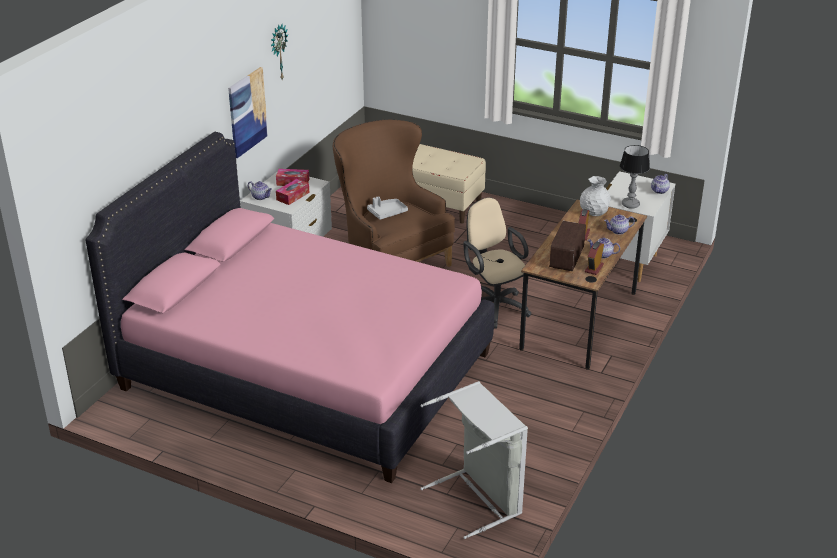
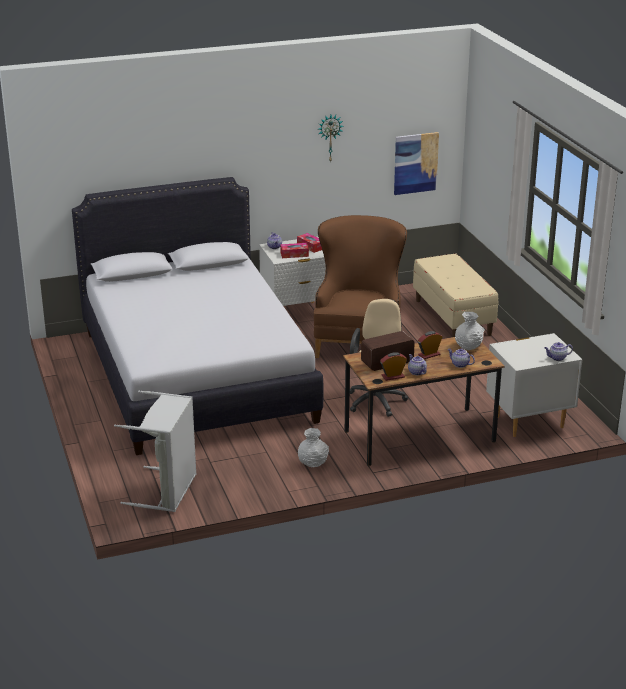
camera: 45 degrees right, 5 degrees down
pink bed [85,132,494,483] -> white bed [72,177,324,455]
picture [228,67,268,158] -> picture moved to [394,132,439,195]
grey tray [367,196,408,220] -> none
table lamp [620,145,650,209] -> none
none -> white vase [298,428,329,467]

